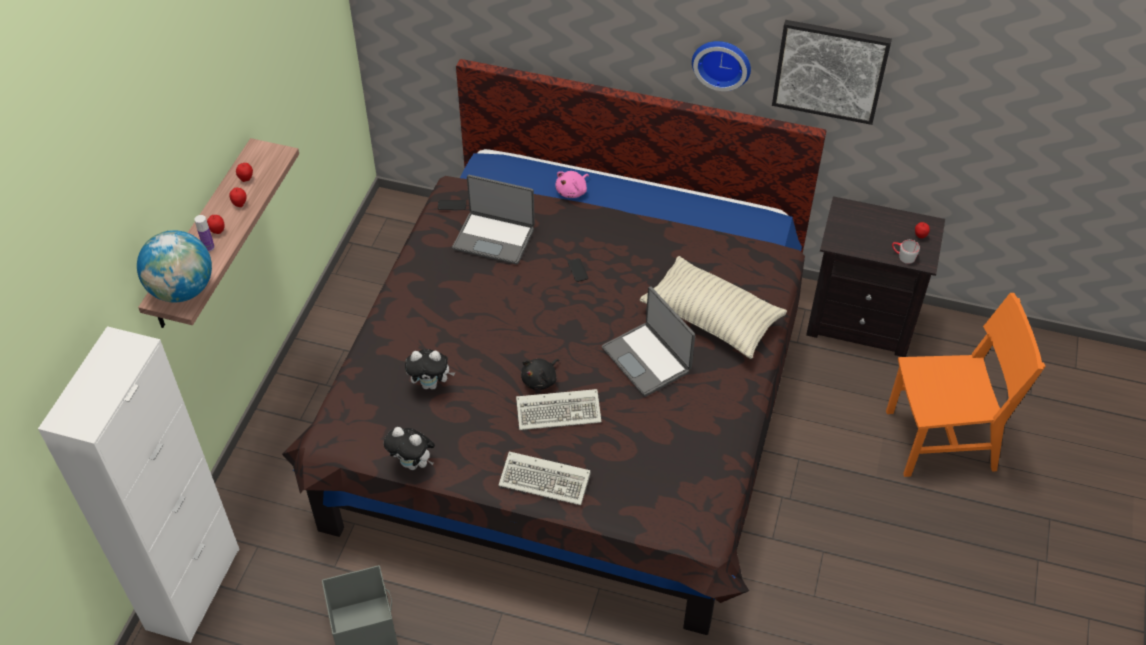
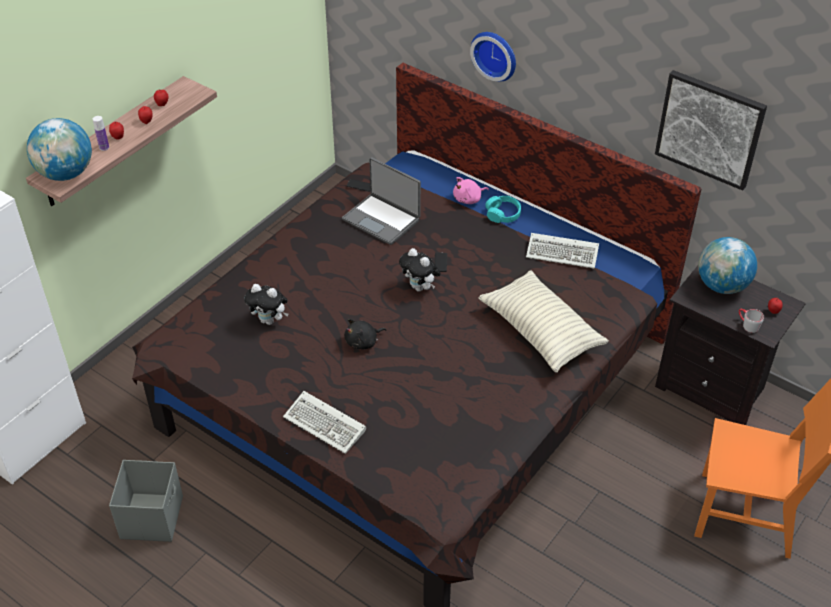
camera: 20 degrees right, 5 degrees down
plush toy [384,427,435,470] -> plush toy moved to [399,248,441,292]
keyboard [516,389,601,430] -> keyboard moved to [526,233,599,269]
laptop [602,286,695,397] -> none
wall clock [692,41,751,91] -> wall clock moved to [470,32,516,81]
none -> turquoise headphones [485,196,521,223]
none -> globe [698,237,757,294]

